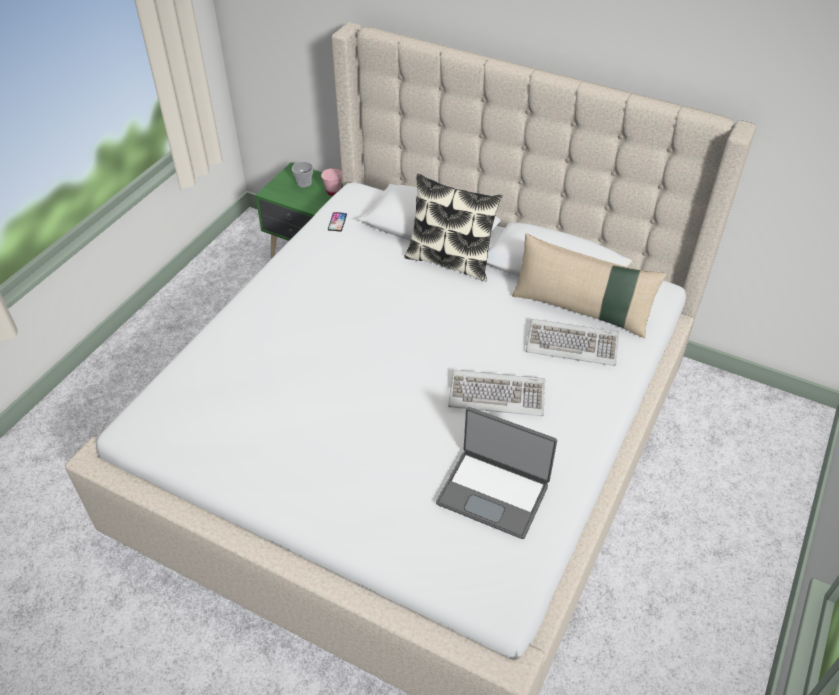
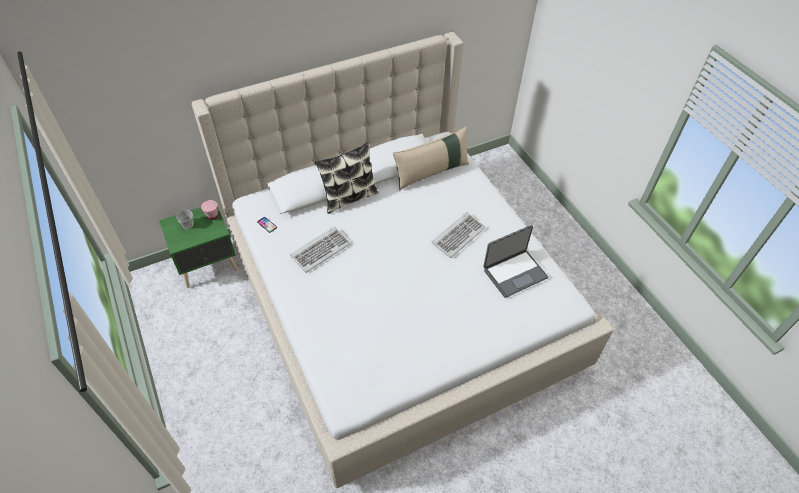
camera: 55 degrees left, 5 degrees up
keyboard [526,319,619,366] -> keyboard moved to [290,227,350,273]

